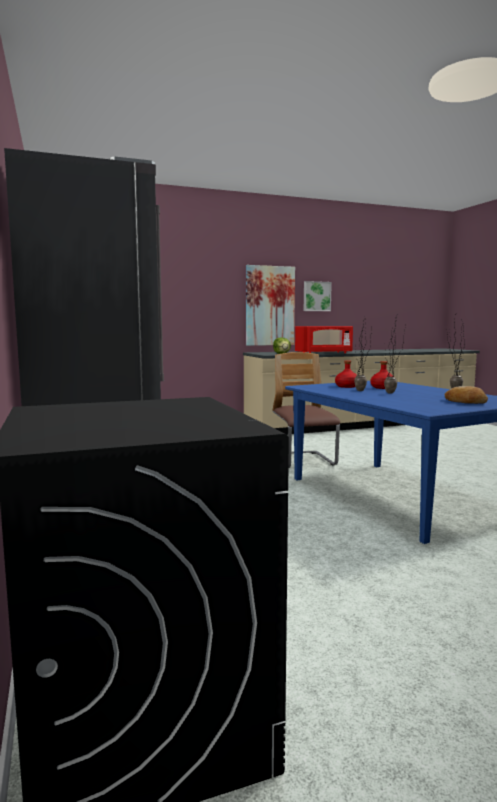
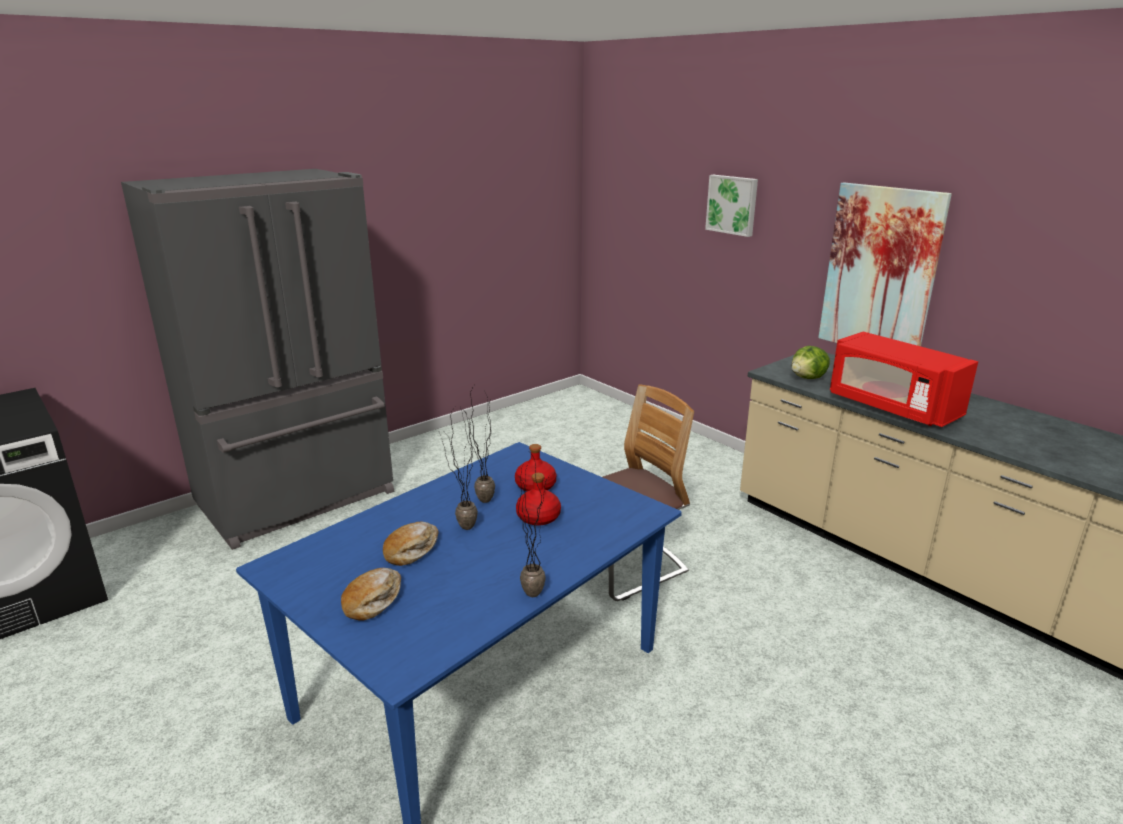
camera: 70 degrees right, 15 degrees up
picture [304,281,332,311] -> picture moved to [705,175,758,237]
none -> bread [383,522,439,566]

